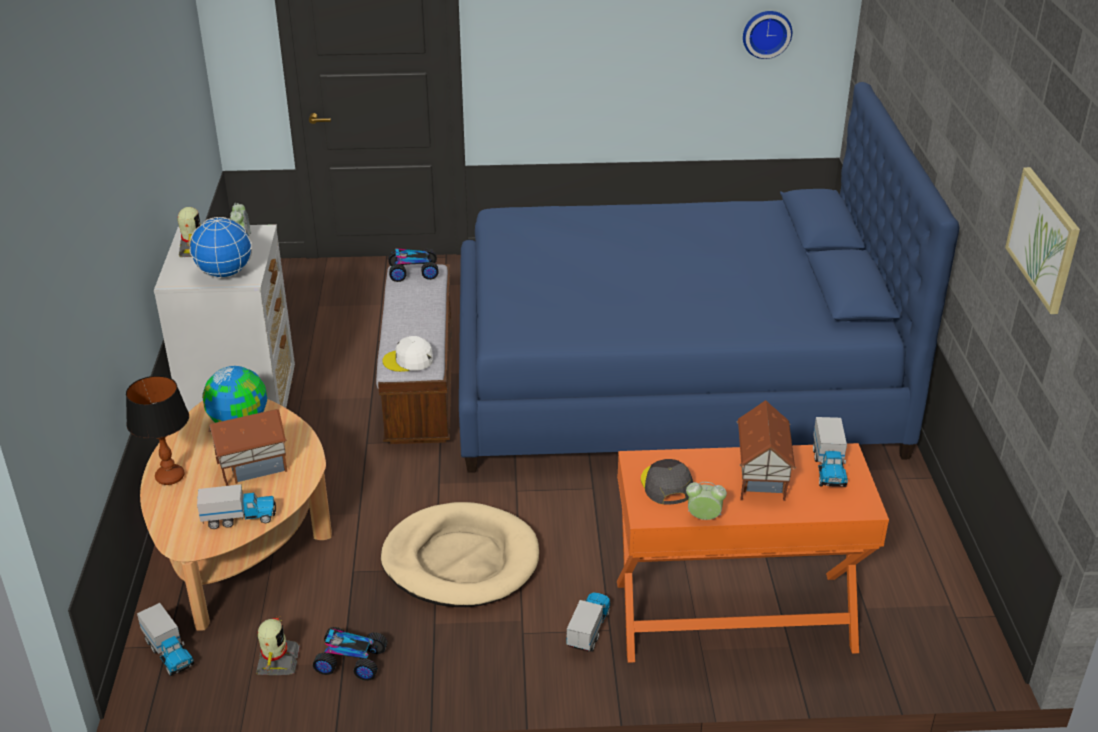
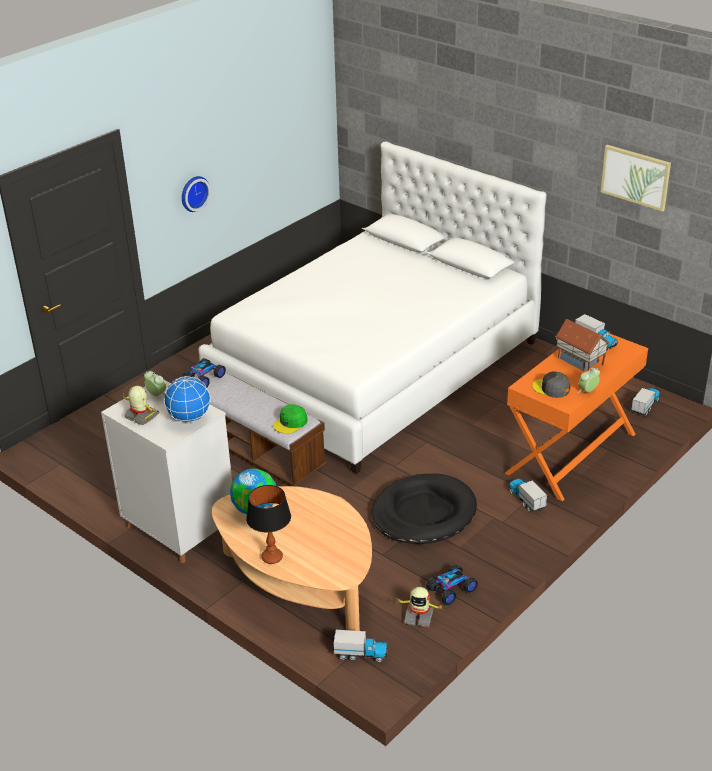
camera: 45 degrees left, 0 degrees up
toy truck [197,484,276,529] -> toy truck moved to [631,388,660,416]
toy house [208,409,287,486] -> none
toy robot [256,616,300,675] -> toy robot turned 150 degrees clockwise [396,587,442,627]
beige dog bed [381,502,539,607] -> black dog bed [371,473,477,544]
white cap [382,336,433,372] -> green cap [273,404,307,434]
blue bed [459,82,959,473] -> white bed [198,142,547,474]
wall clock [743,11,792,59] -> wall clock moved to [182,176,211,212]

